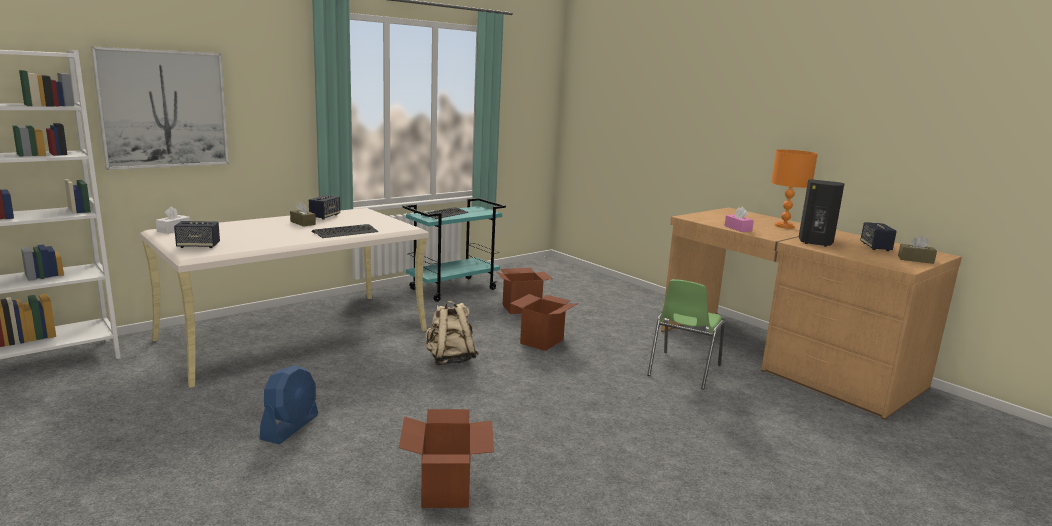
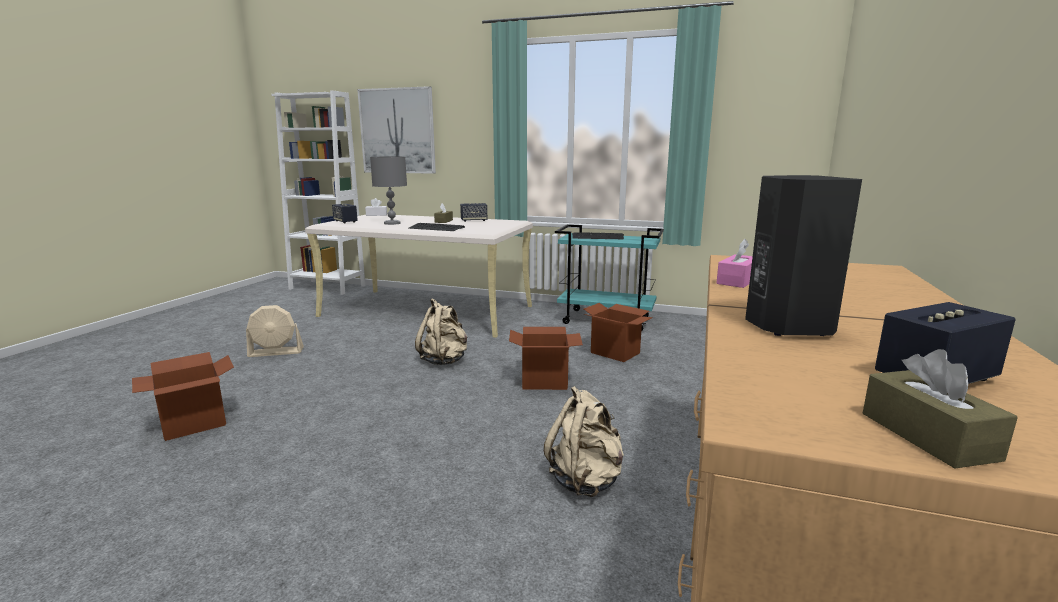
camera: 60 degrees right, 0 degrees up
blue fan [260,365,318,444] -> beige fan [246,305,304,357]
green chair [647,279,725,390] -> beige backpack [544,386,624,497]
orange table lamp [771,150,817,229] -> none
none -> grey table lamp [370,157,407,225]

